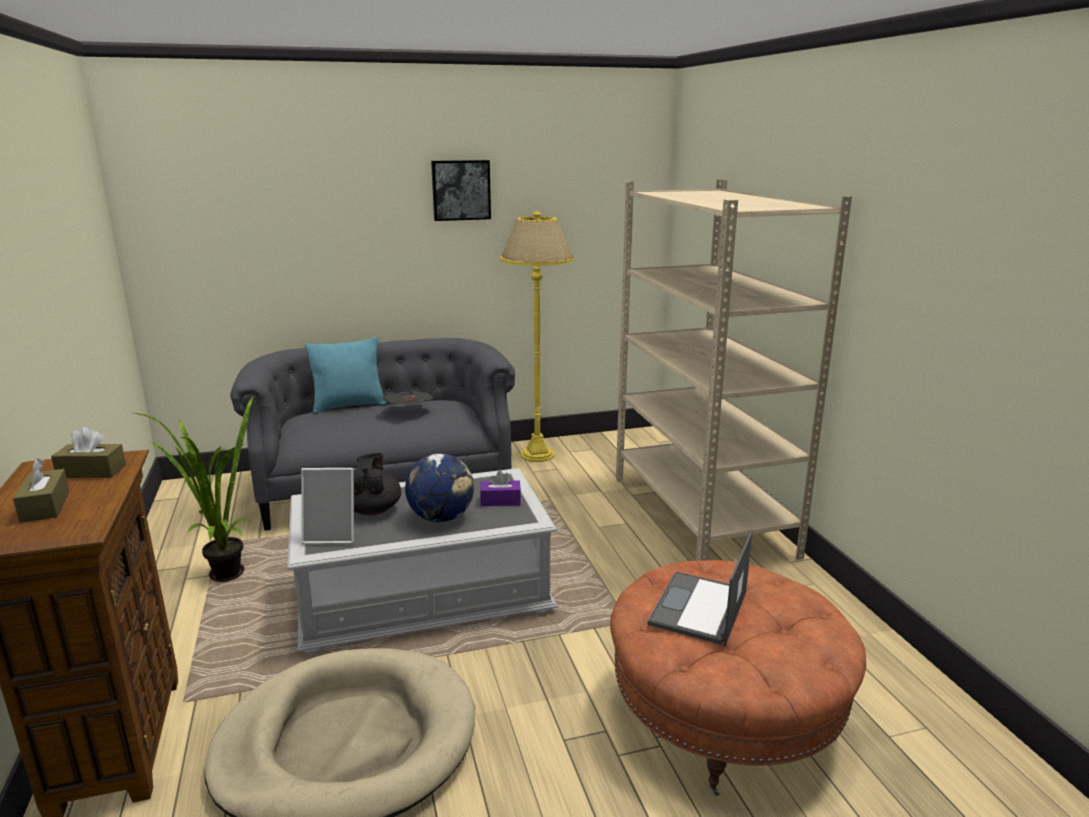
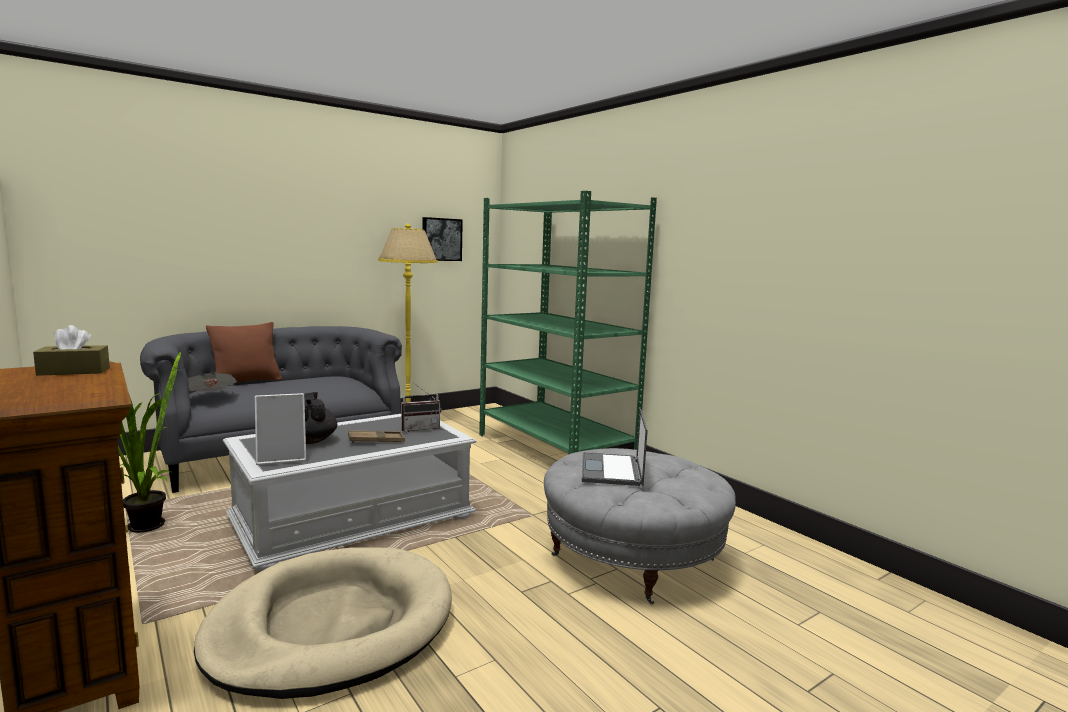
camera: 20 degrees left, 10 degrees down
brown tissue box [13,459,70,523] -> none
turquoise pillow [305,337,386,413] -> brown pillow [206,322,282,383]
newspaper [381,392,434,404] -> newspaper moved to [188,373,238,391]
globe [405,453,474,522] -> brown tray [348,430,405,443]
picture [431,160,491,221] -> picture moved to [423,217,463,261]
purple tissue box [480,471,521,506] -> radio [401,383,441,432]
brown ottoman [610,560,866,796] -> grey ottoman [544,448,736,605]
beige bookcase [616,179,852,561] -> green bookcase [479,191,657,455]

